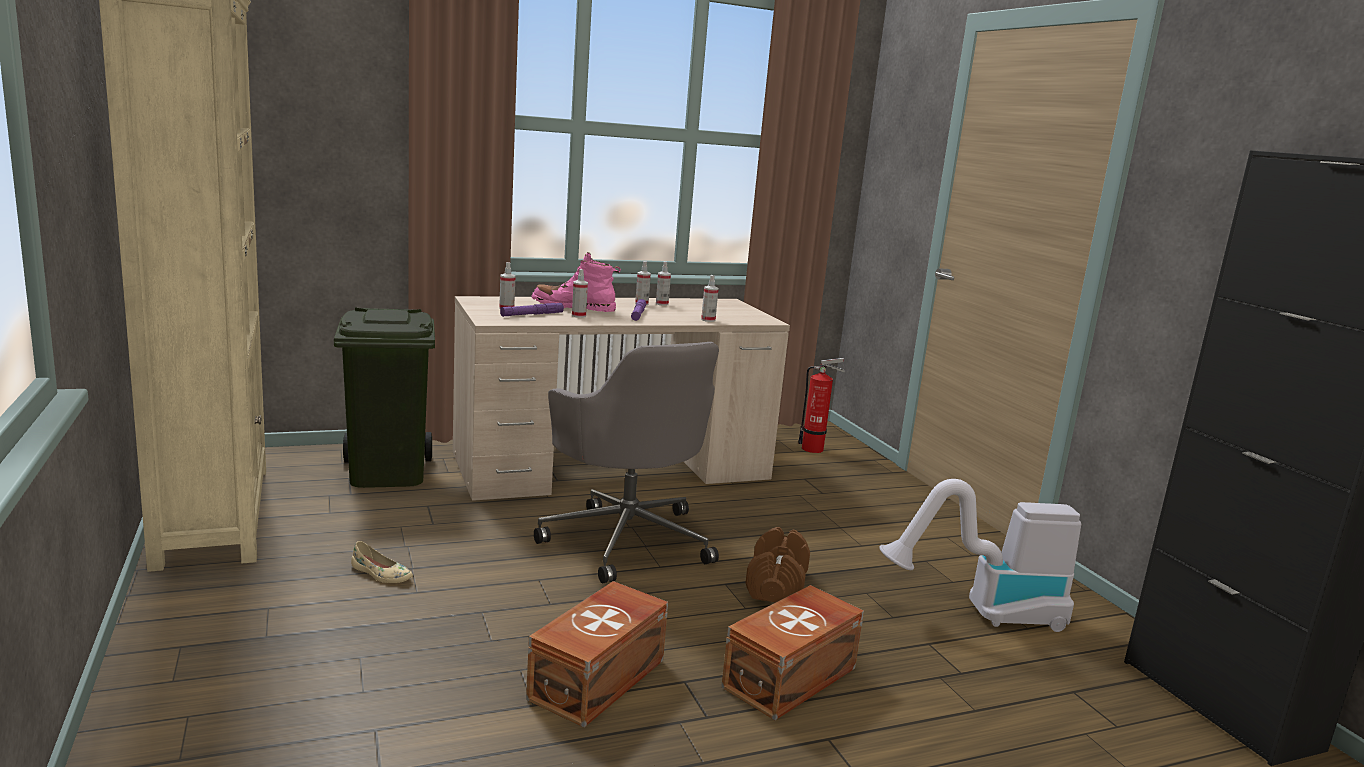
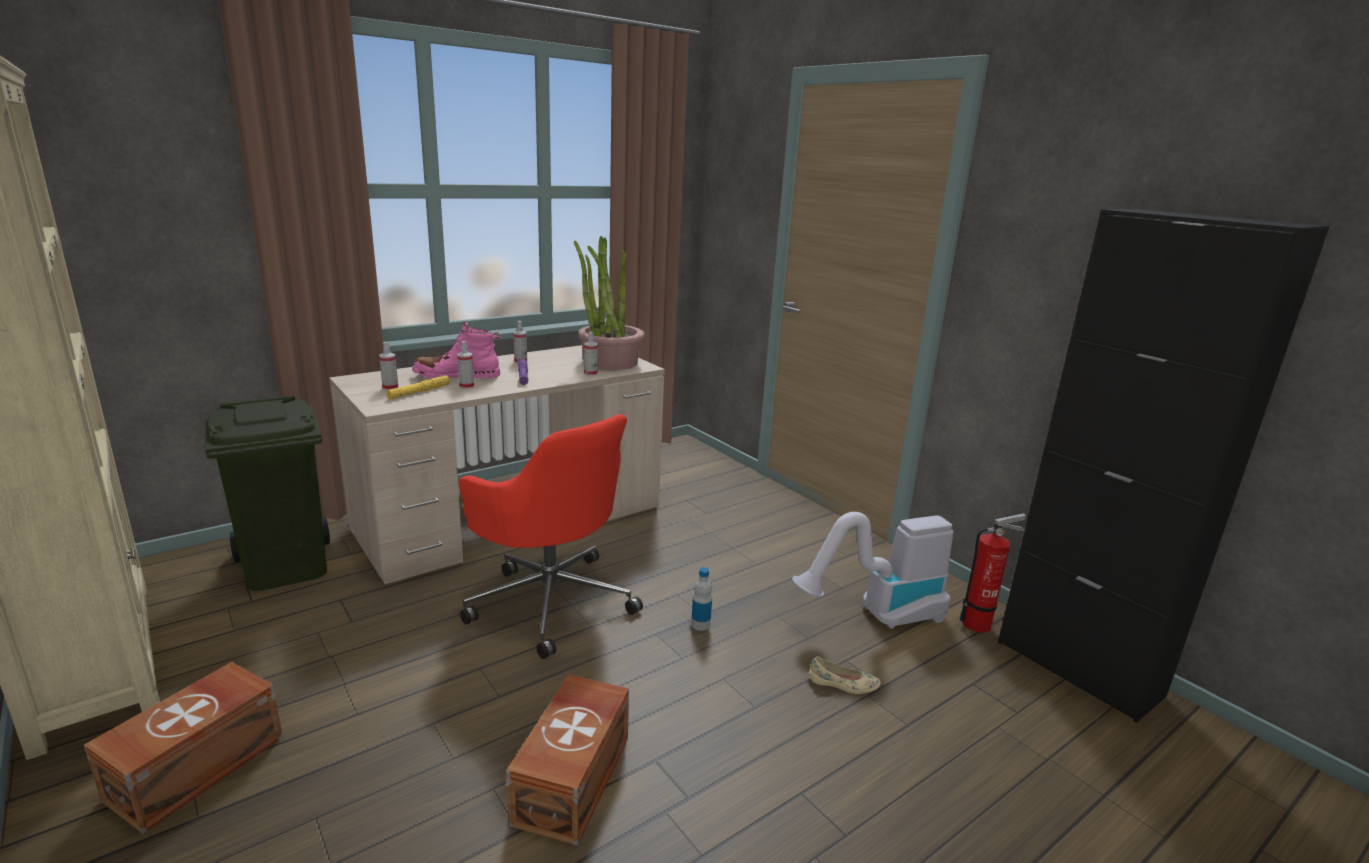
camera: 15 degrees left, 5 degrees up
beige shoe [351,541,413,583] -> beige shoe moved to [809,657,881,694]
purple flashlight [500,303,564,317] -> yellow flashlight [386,375,450,400]
grey office chair [534,342,719,583] -> red office chair [459,414,643,659]
spray bottle [656,261,671,306] -> none
brown storage box [721,585,864,720] -> brown storage box moved to [84,662,283,834]
brown dumbbell [746,527,810,603] -> bottle [691,567,712,631]
fire extinguisher [798,358,845,453] -> fire extinguisher moved to [960,513,1026,633]
none -> potted plant [574,236,644,370]

